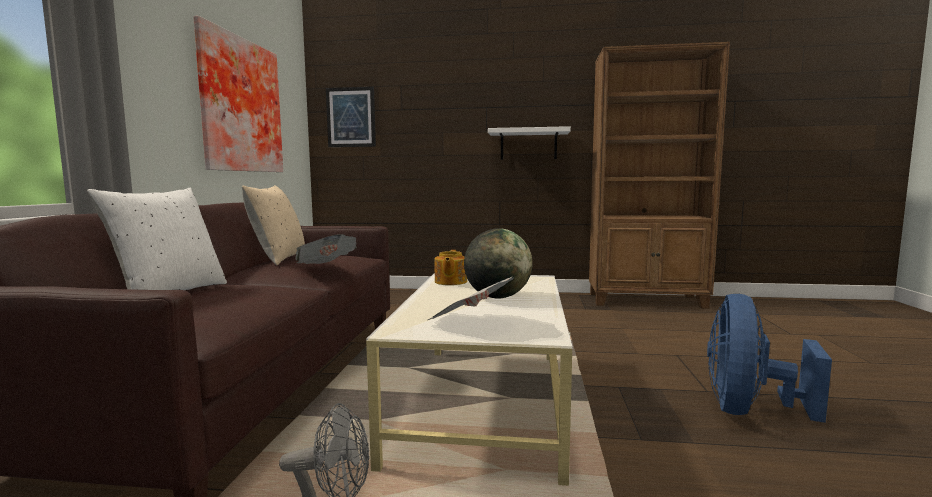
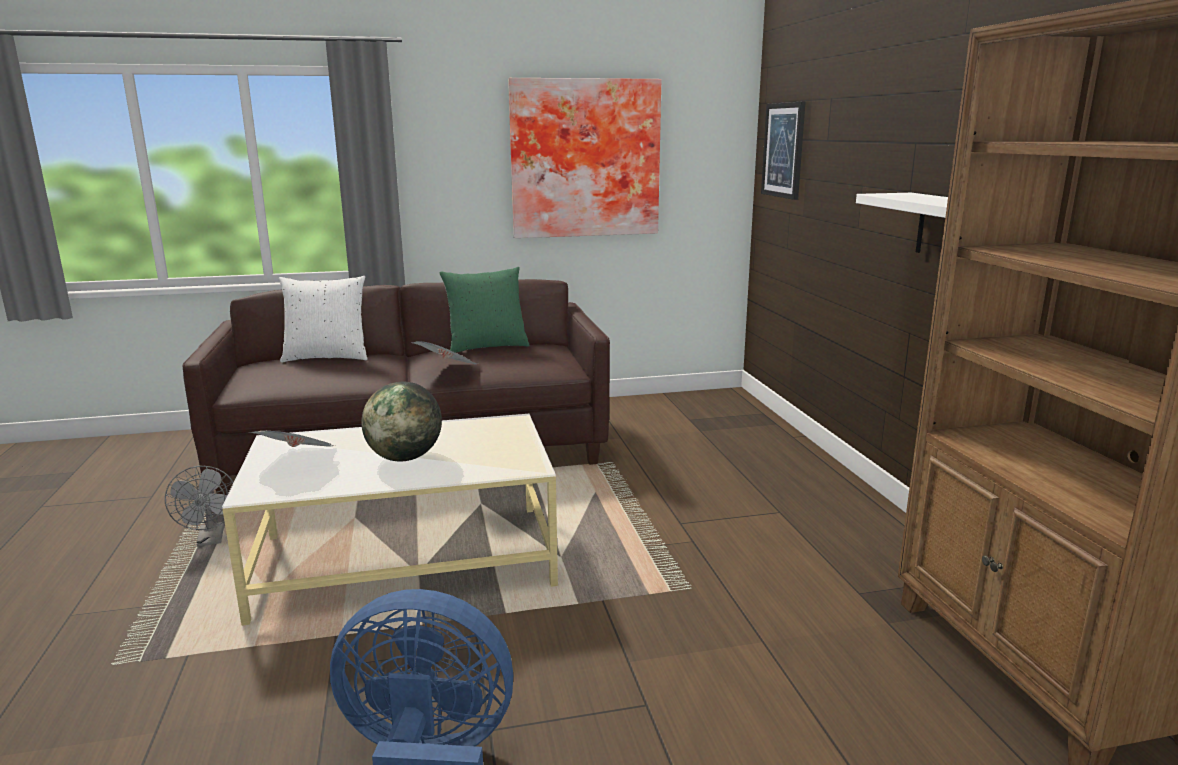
camera: 70 degrees right, 10 degrees up
beige pillow [242,185,305,266] -> green pillow [440,267,530,353]
teapot [434,250,467,285] -> none

